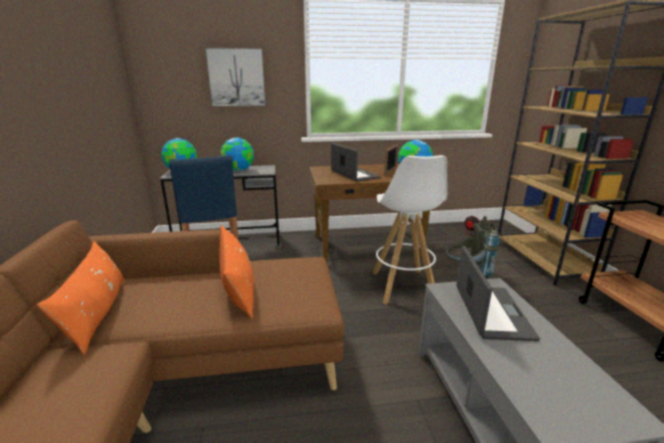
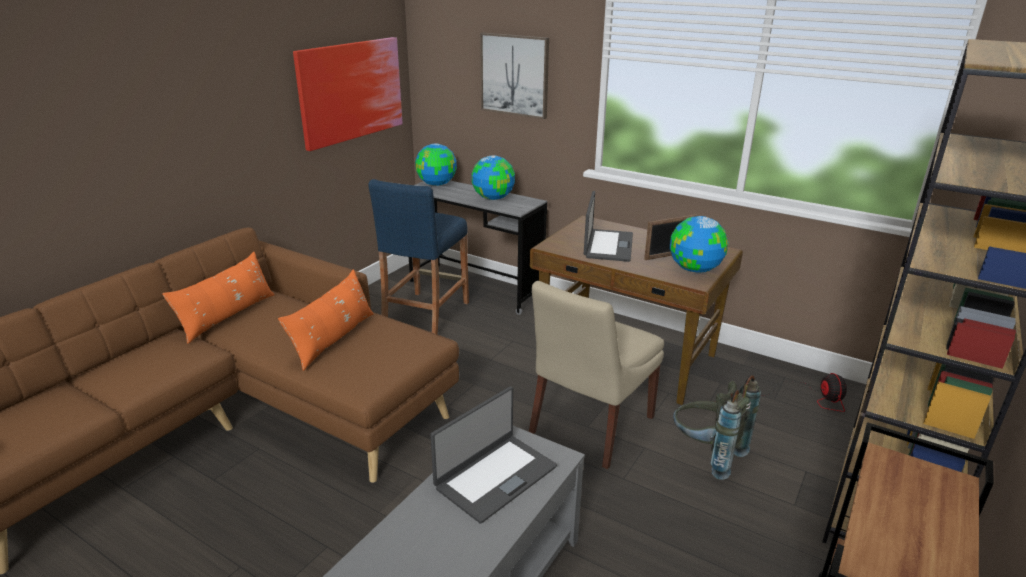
camera: 40 degrees right, 5 degrees up
white stool [372,155,448,305] -> beige chair [529,281,664,469]
none -> picture [293,37,403,151]

